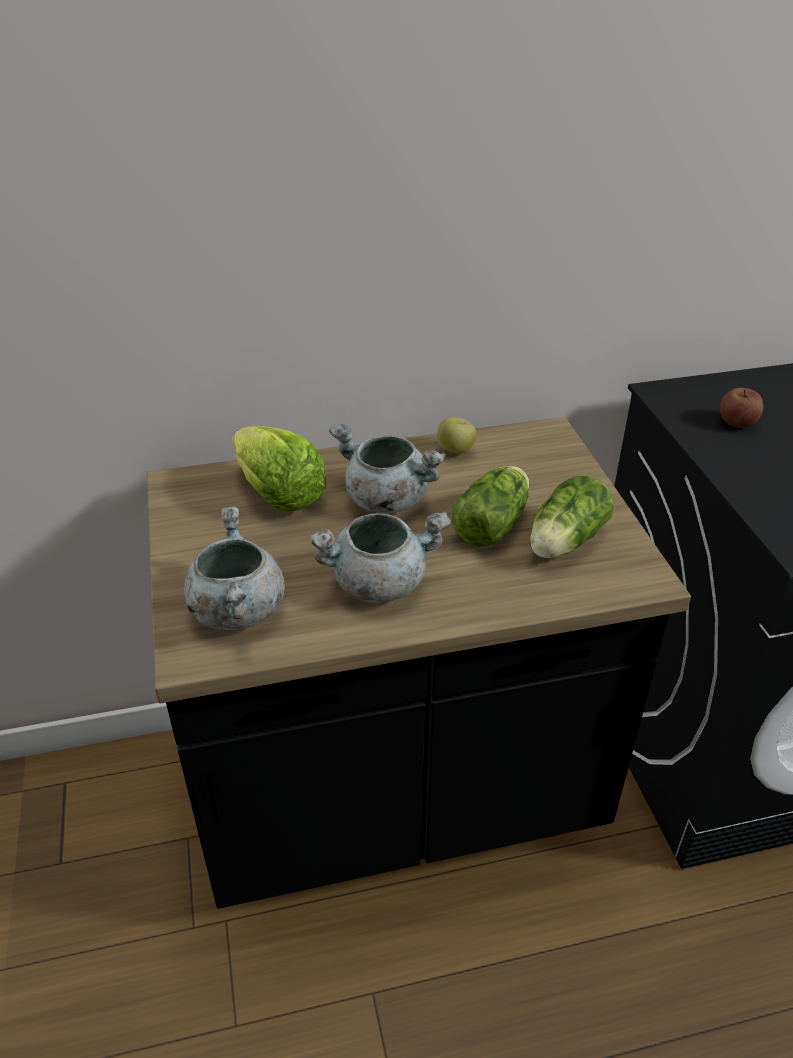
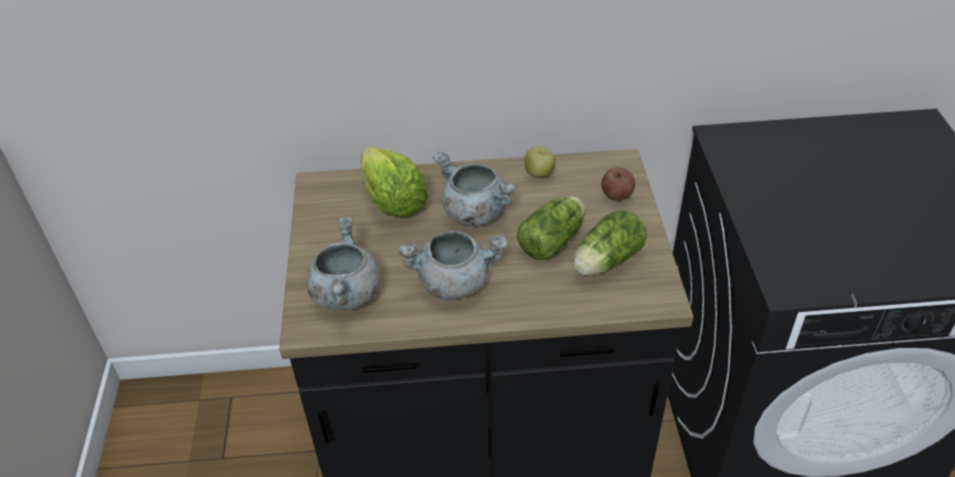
camera: 10 degrees right, 5 degrees up
apple [720,388,764,428] -> apple moved to [601,167,635,201]

